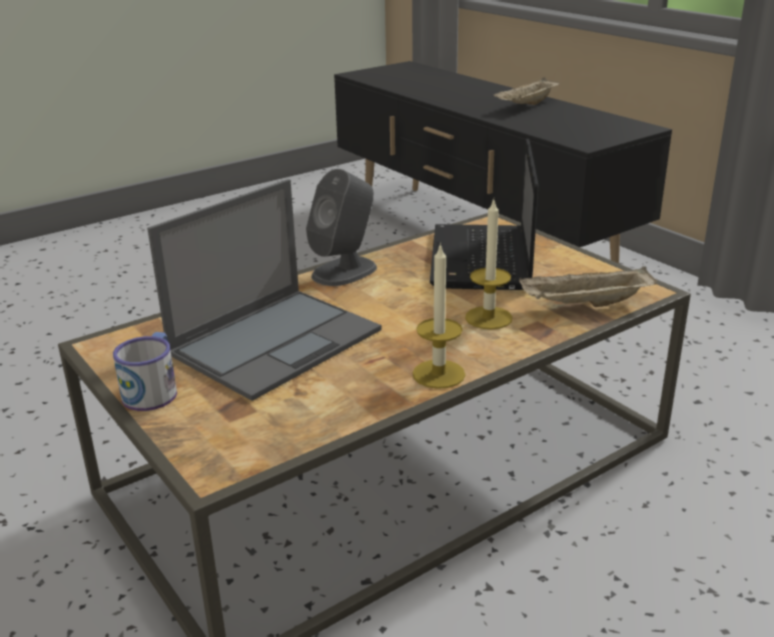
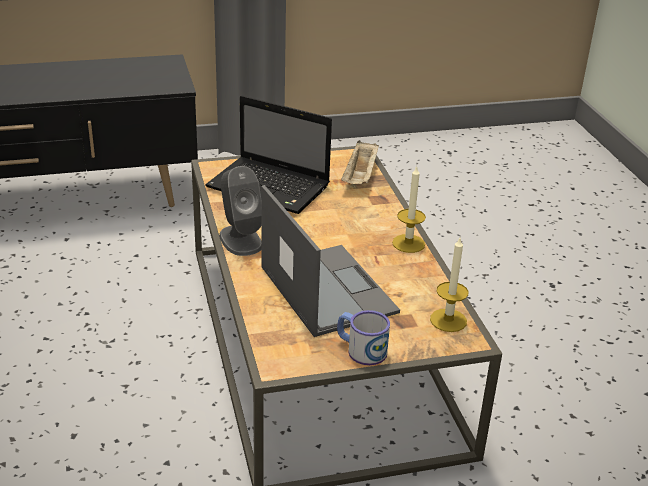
camera: 70 degrees left, 5 degrees up
candle [465,199,512,329] -> candle moved to [430,238,469,332]
beige tray [494,77,560,105] -> none

